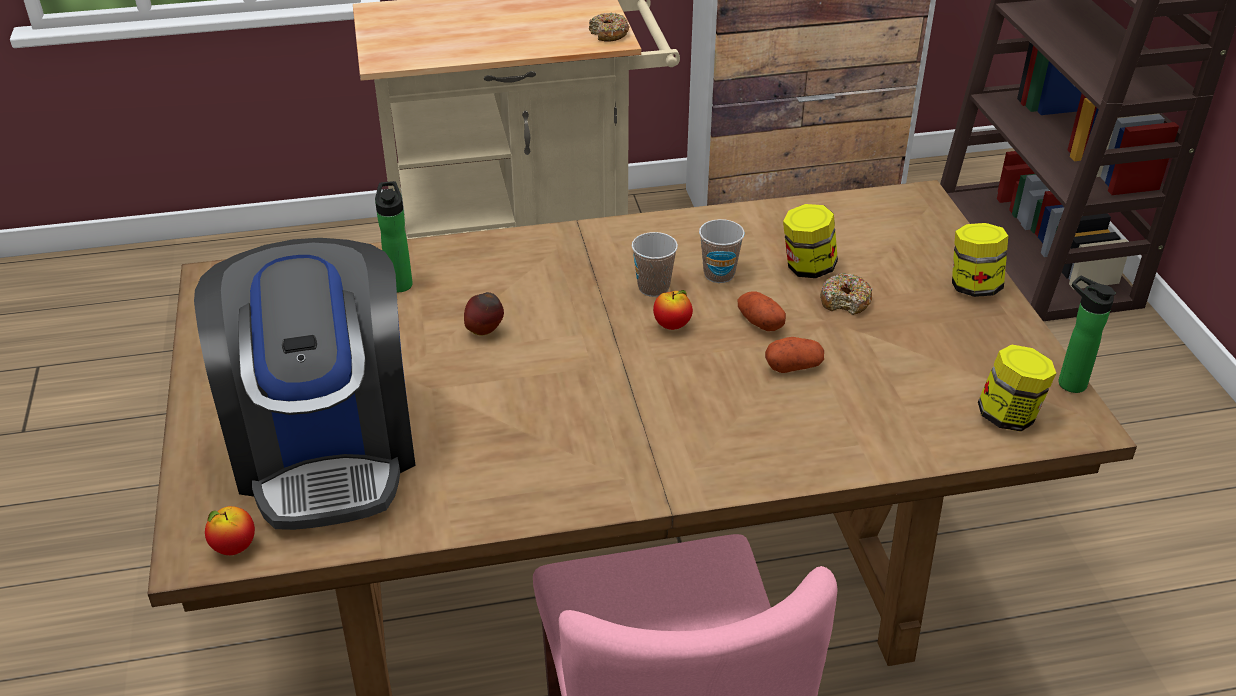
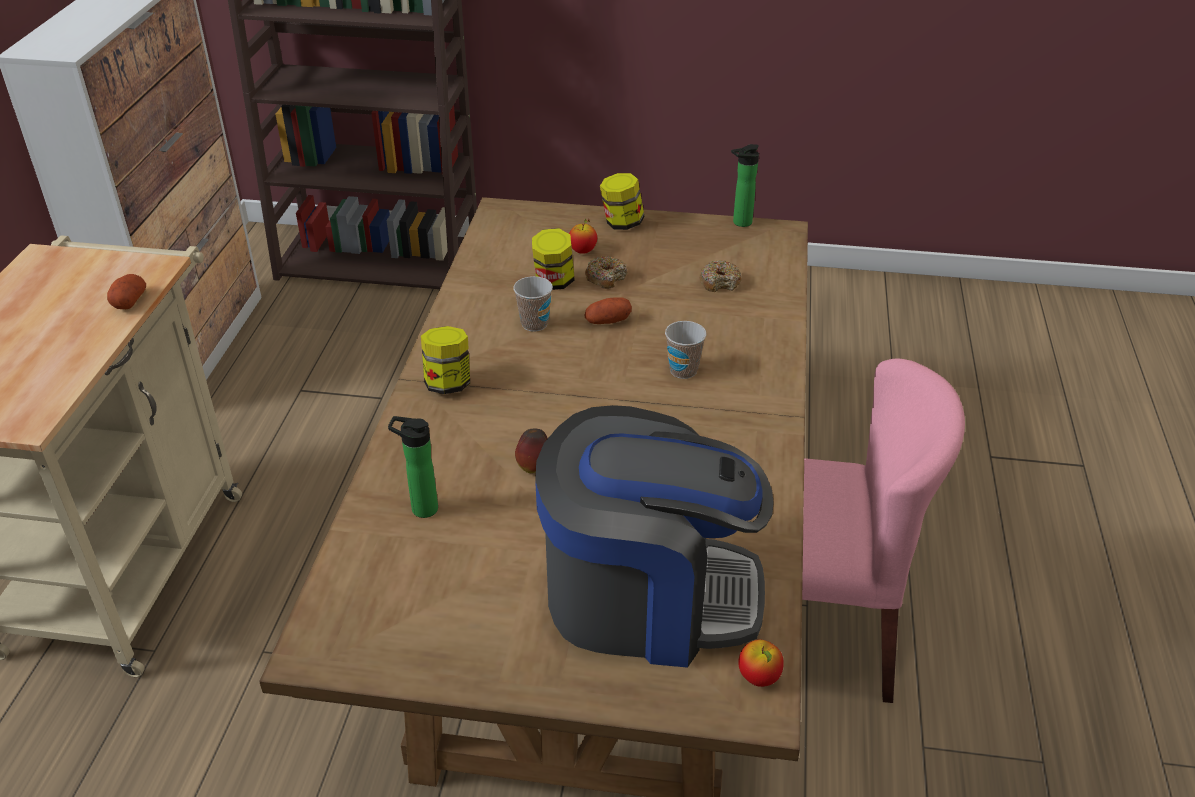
camera: 70 degrees left, 0 degrees up
donut [589,13,629,42] -> donut moved to [700,260,742,292]
cup [632,232,678,297] -> cup moved to [665,321,707,379]
apple [653,290,693,330] -> apple moved to [569,219,597,254]
potato [765,337,824,373] -> potato moved to [107,274,146,309]
jar [978,345,1056,432] -> jar moved to [421,326,470,394]

